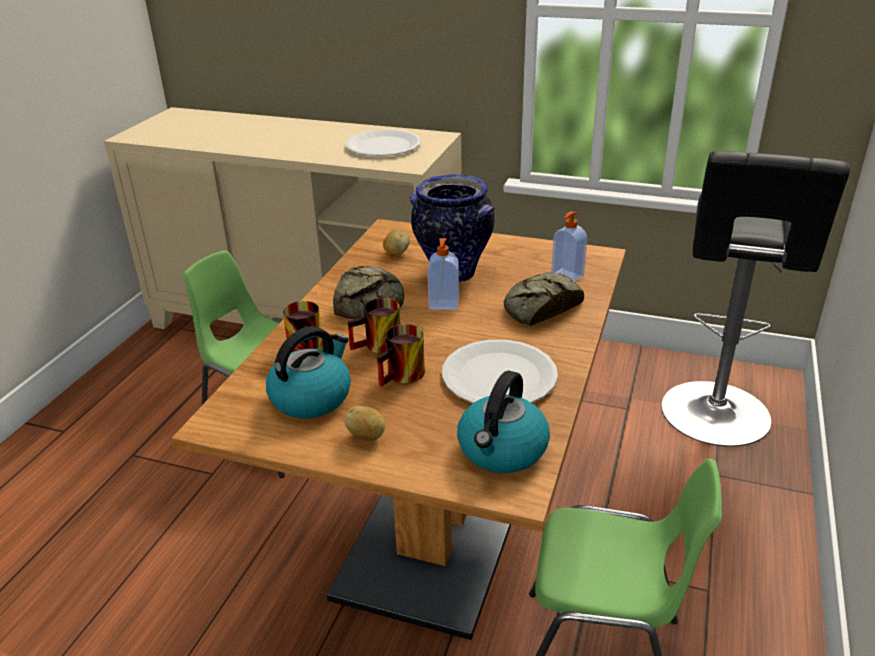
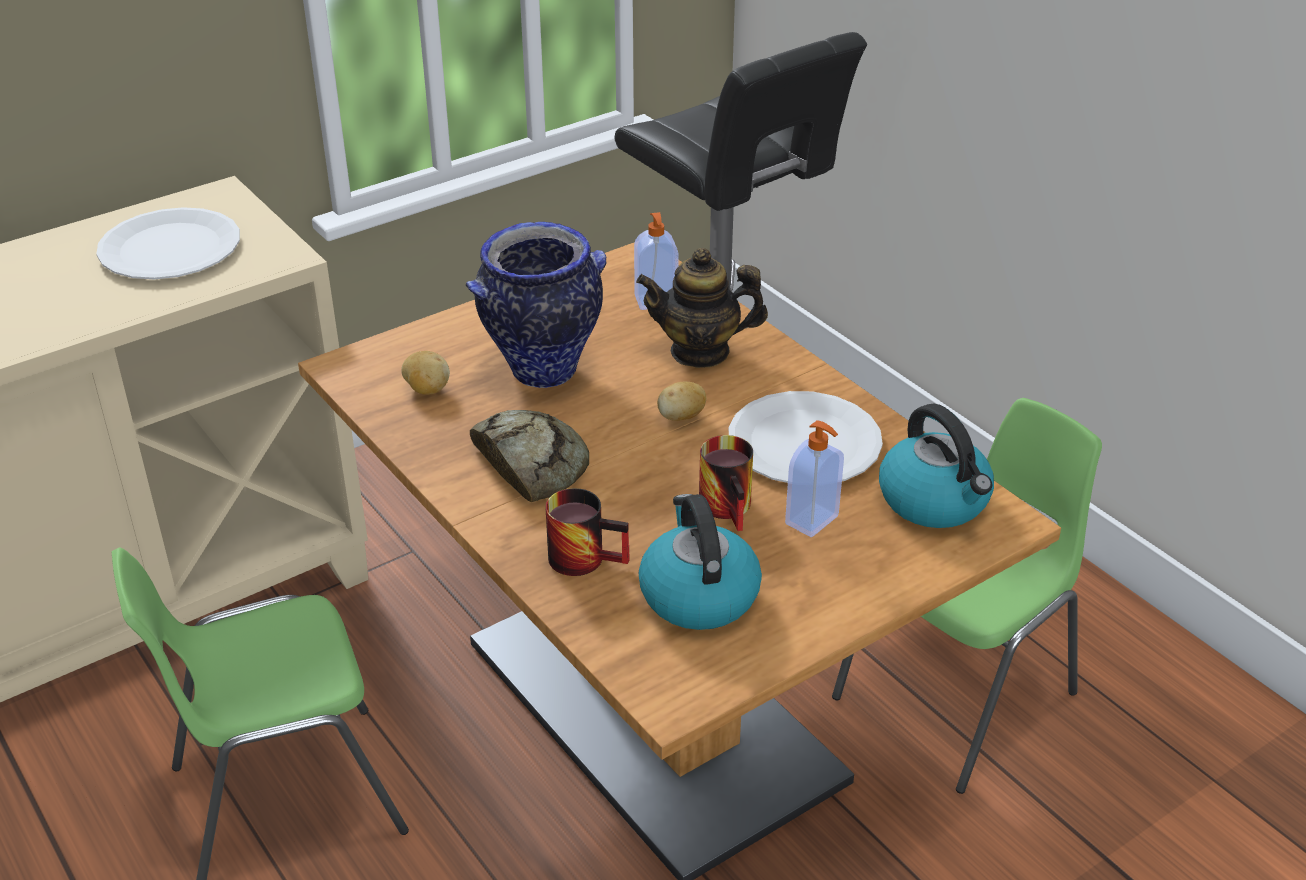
camera: 55 degrees left, 5 degrees up
potato [345,406,386,441] -> potato moved to [657,382,706,421]
mug [348,298,401,354] -> none
soap dispenser [427,238,459,310] -> soap dispenser moved to [785,420,844,537]
bread [504,272,584,326] -> teapot [636,248,768,368]

